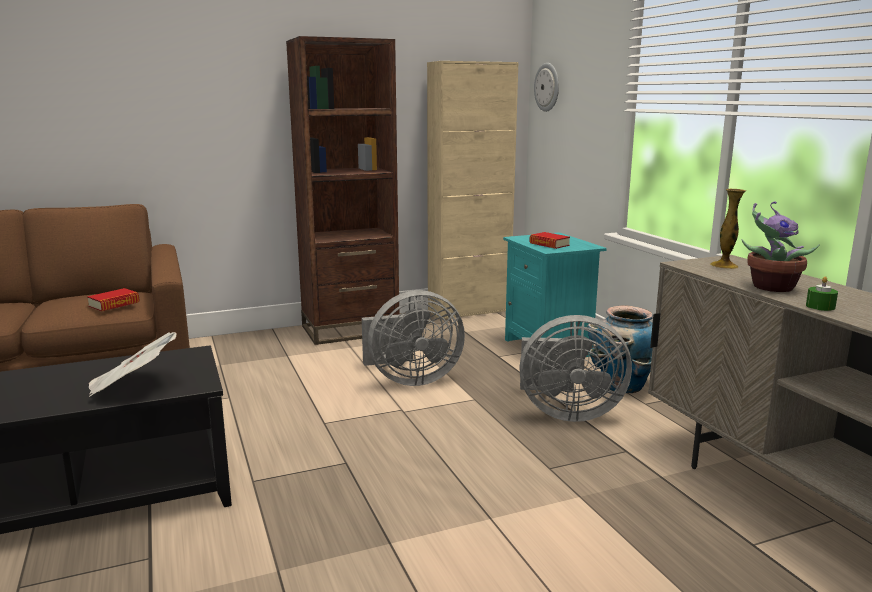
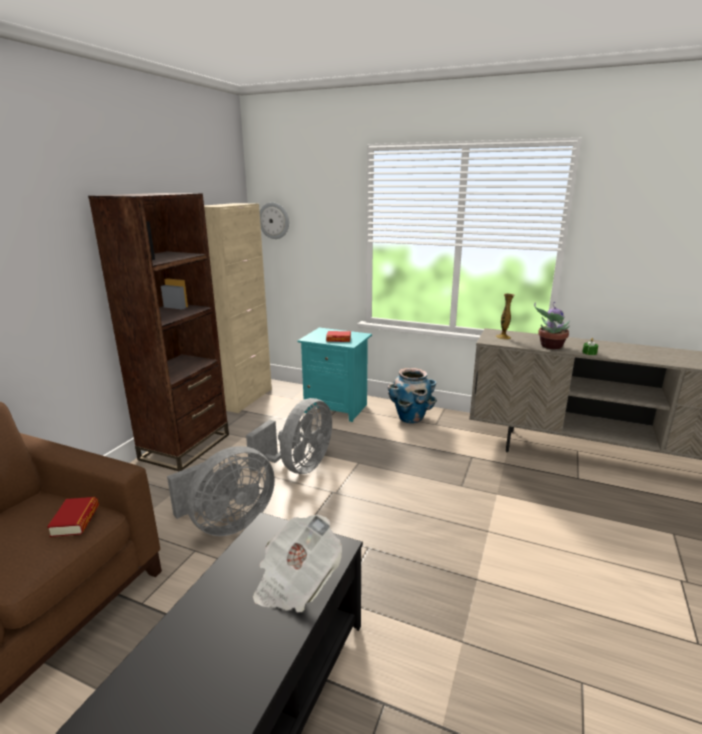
camera: 45 degrees left, 5 degrees up
grey fan [519,315,632,422] -> grey fan moved to [167,446,275,536]

